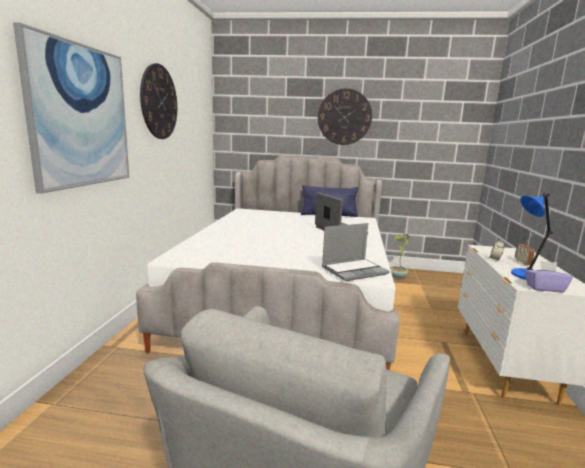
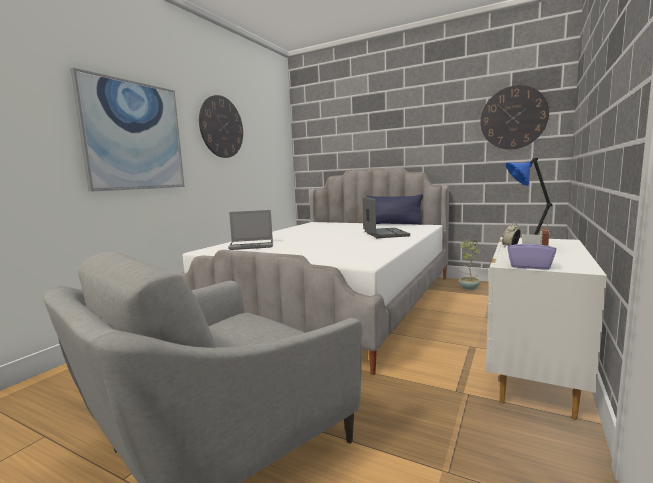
camera: 20 degrees right, 5 degrees down
wall clock [318,88,372,145] -> wall clock moved to [480,85,549,149]
laptop [322,223,390,281] -> laptop moved to [228,210,273,250]

